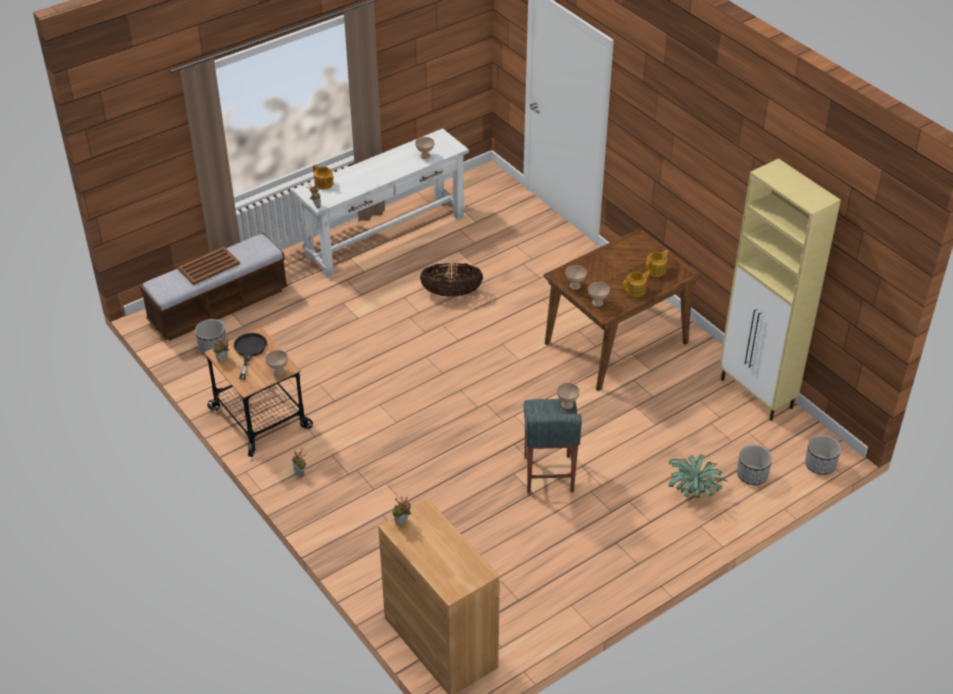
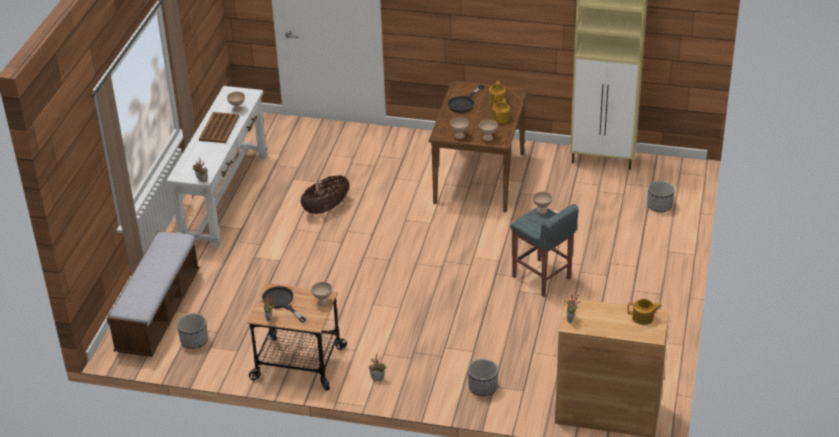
camera: 40 degrees left, 5 degrees down
brown tray [178,247,240,285] -> brown tray moved to [199,112,239,143]
teapot [313,164,334,190] -> teapot moved to [627,299,662,325]
potted plant [669,454,727,499] -> none
planter [805,435,841,475] -> planter moved to [468,359,498,396]
none -> black frying pan [448,85,484,113]

